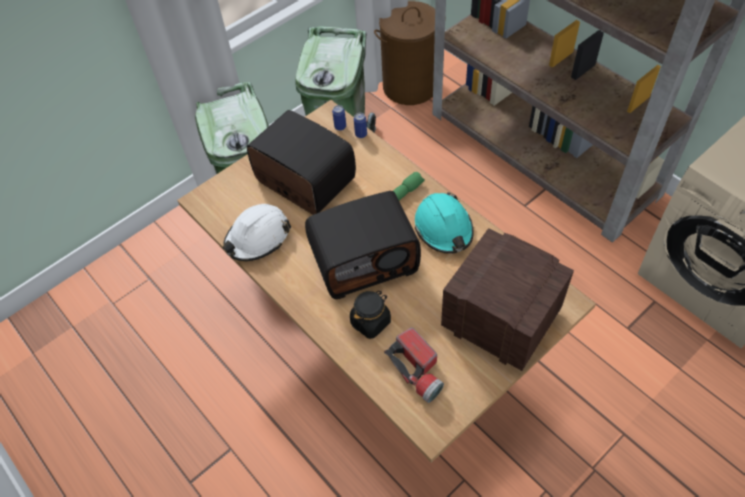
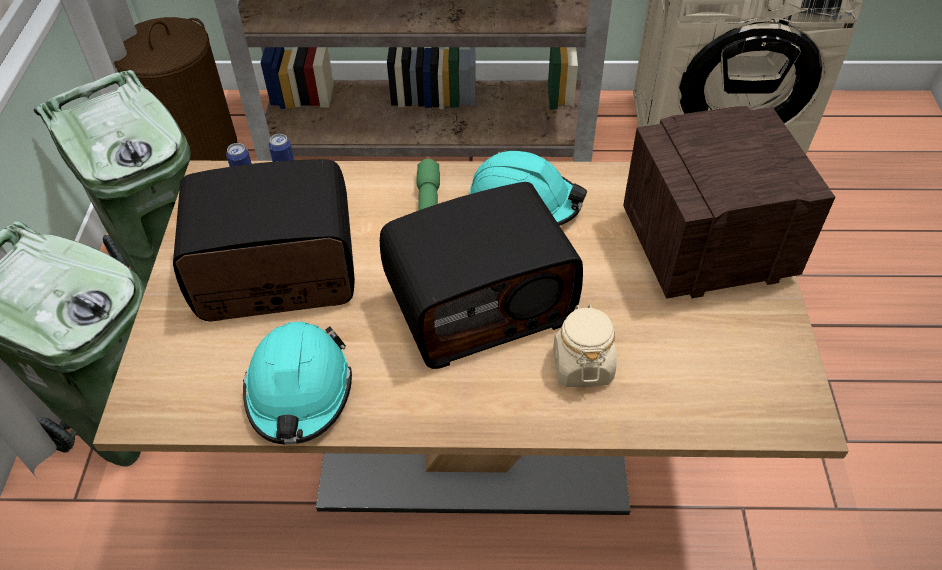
camera: 50 degrees left, 5 degrees down
white hard hat [222,204,291,261] -> turquoise hard hat [243,322,352,445]
radio [305,191,421,299] -> radio turned 45 degrees clockwise [380,182,583,369]
black jar [350,291,391,339] -> beige jar [553,304,616,387]
flashlight [384,328,444,403] -> none

